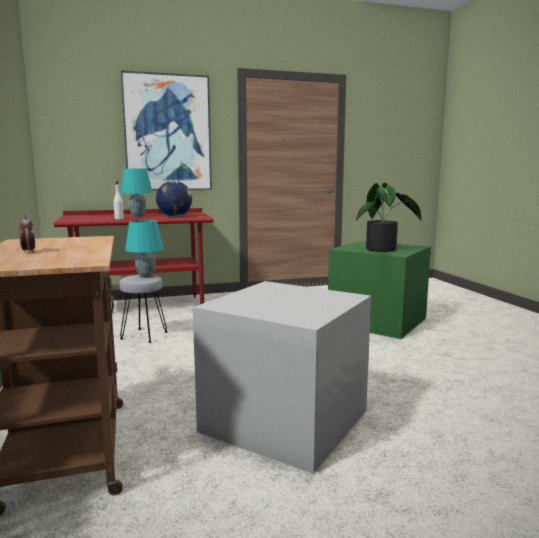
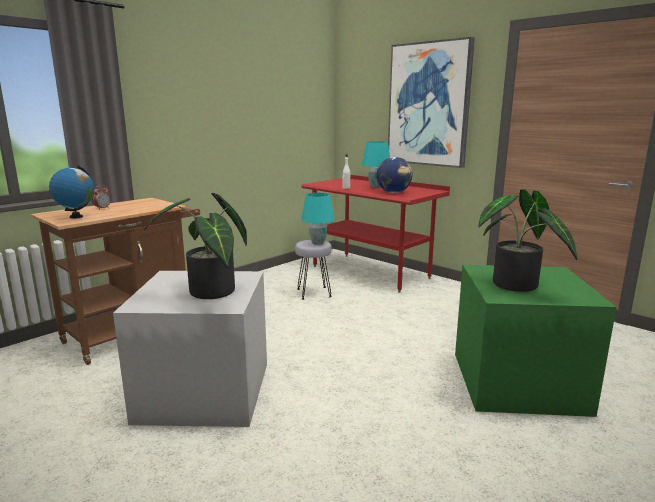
camera: 60 degrees right, 5 degrees up
none -> globe [49,165,94,218]
none -> potted plant [144,193,247,299]

